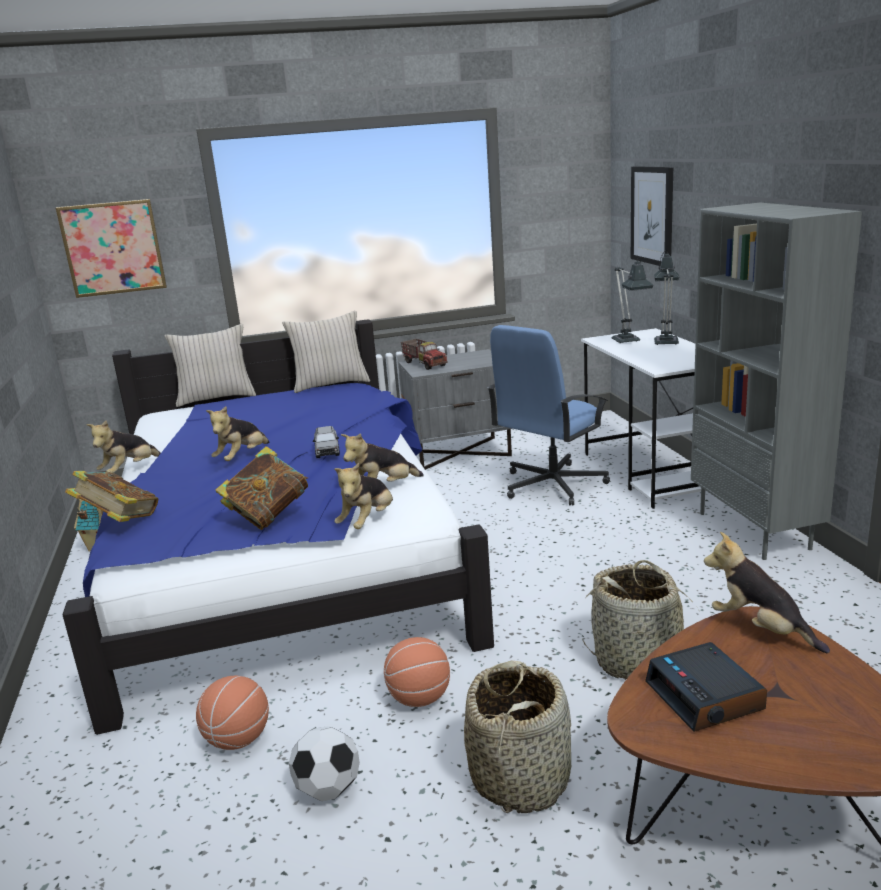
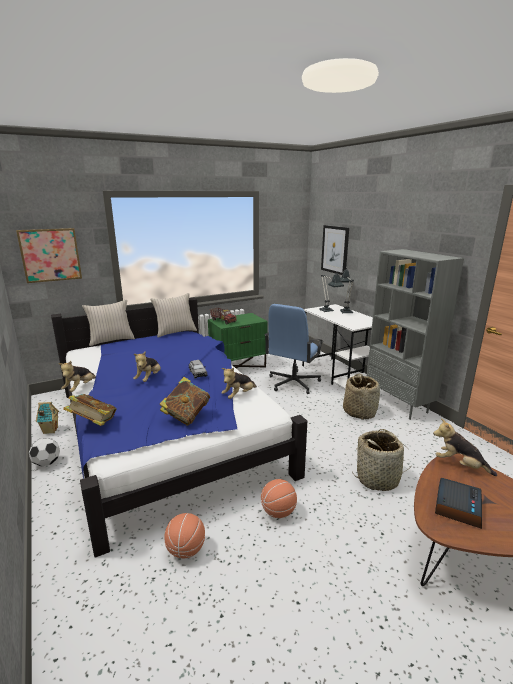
camera: 15 degrees left, 0 degrees up
football [289,726,360,801] -> football moved to [29,438,60,467]
plush toy [334,463,393,529] -> none
grey nightstand [398,349,512,470] -> green nightstand [208,313,268,368]
basket [464,661,571,813] -> basket moved to [343,374,380,419]
alarm clock [645,642,767,732] -> alarm clock turned 120 degrees counterclockwise [435,478,482,529]

